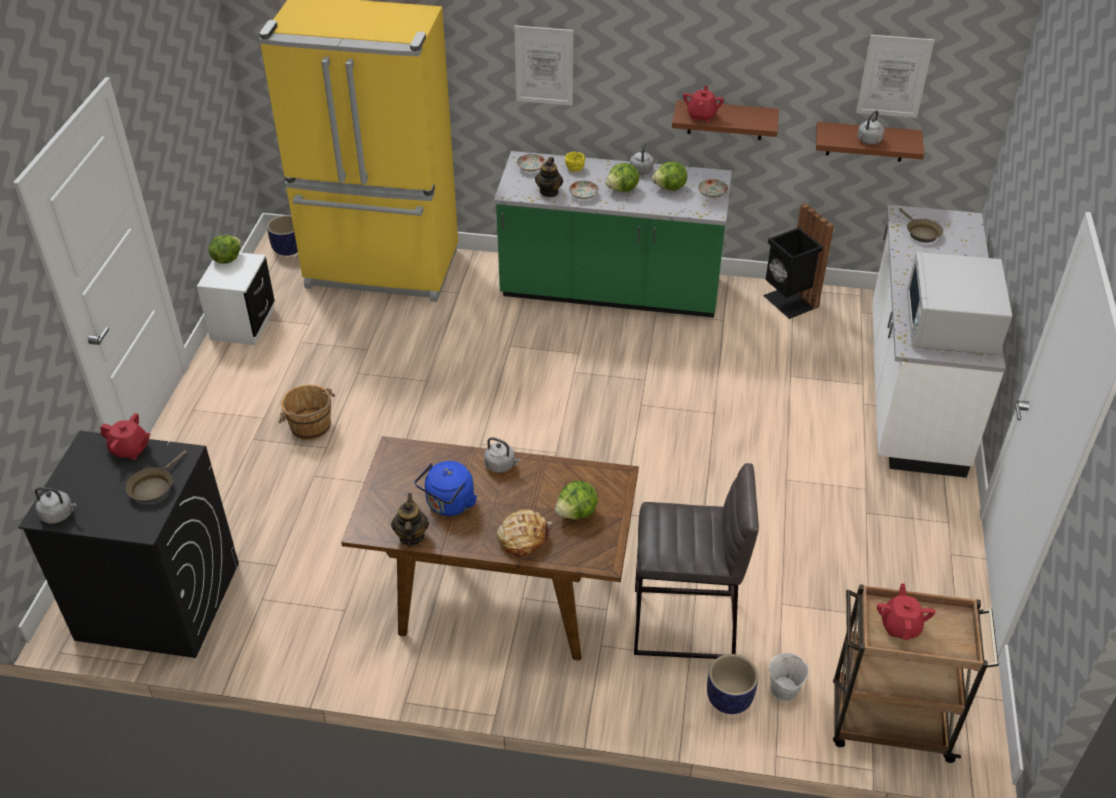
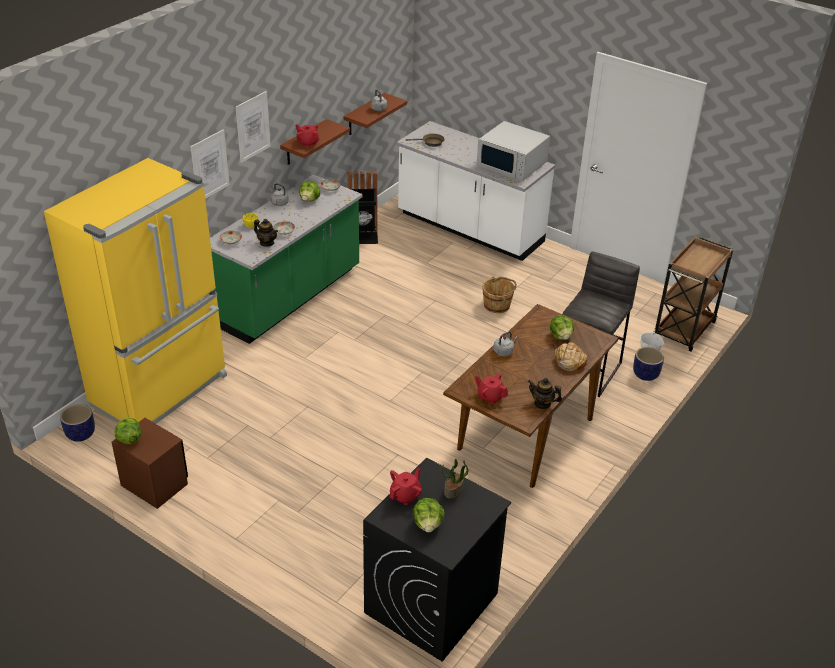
camera: 65 degrees left, 5 degrees down
grey kettle [35,487,76,524] -> none
brown frying pan [126,450,187,503] -> potted plant [441,459,469,499]
white nightstand [197,252,275,345] -> brown nightstand [111,418,188,509]
brown bucket [279,384,335,440] -> brown bucket moved to [482,277,517,313]
blue kettle [415,461,477,516] -> none
lettuce [605,163,639,192] -> lettuce moved to [414,498,445,532]
picture [856,35,935,118] -> picture moved to [236,91,271,163]
red teapot [877,583,936,641] -> red teapot moved to [475,373,508,404]

